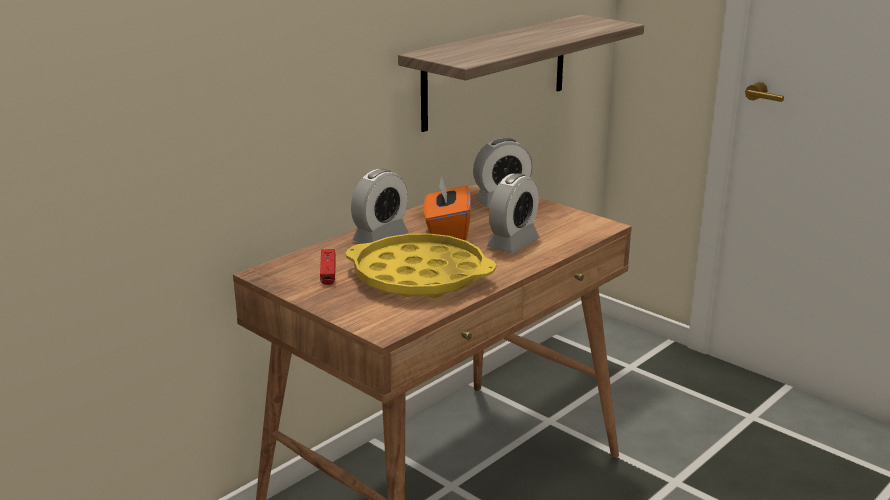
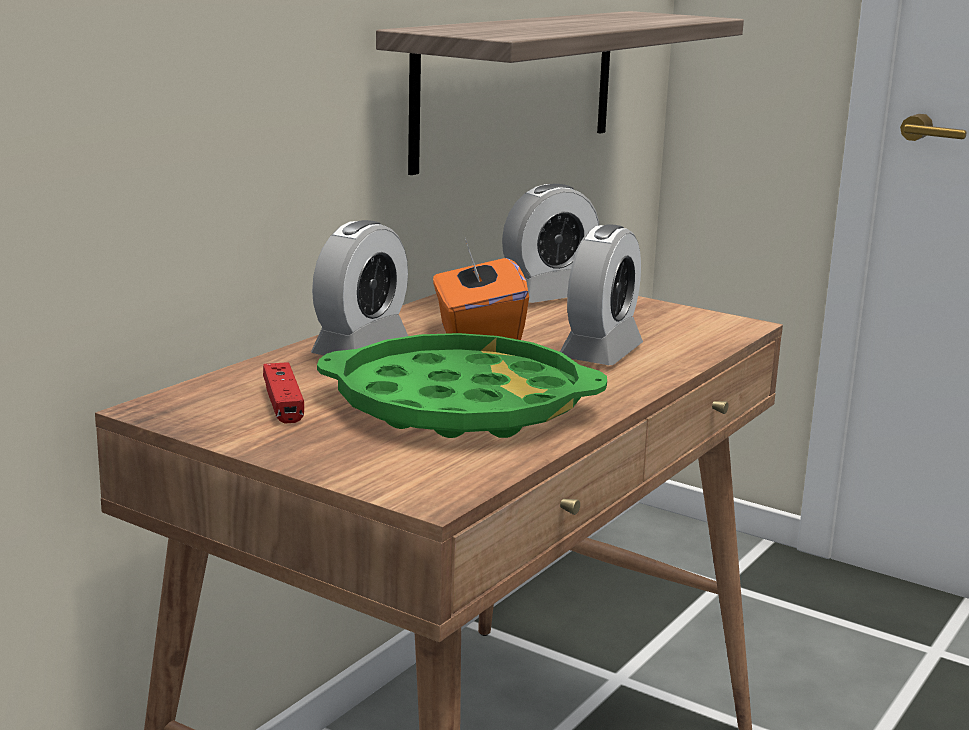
camera: 10 degrees left, 5 degrees down
yellow tray [346,233,496,298] -> green tray [317,333,607,438]

